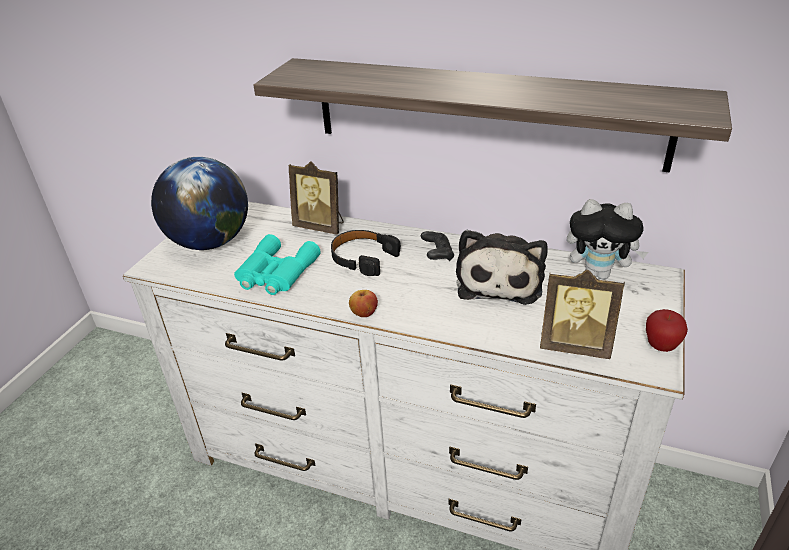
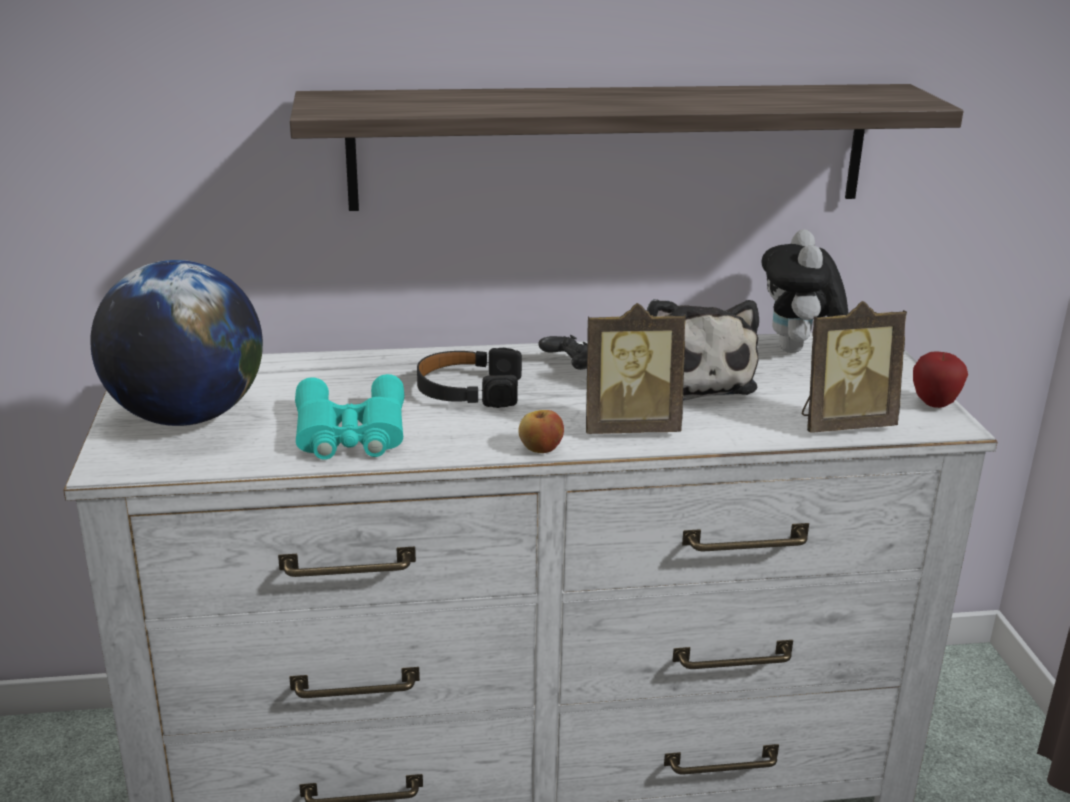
camera: 30 degrees left, 10 degrees down
picture frame [288,161,344,234] -> picture frame moved to [586,303,686,434]
plush toy [567,199,648,279] -> plush toy turned 105 degrees clockwise [761,229,848,353]

